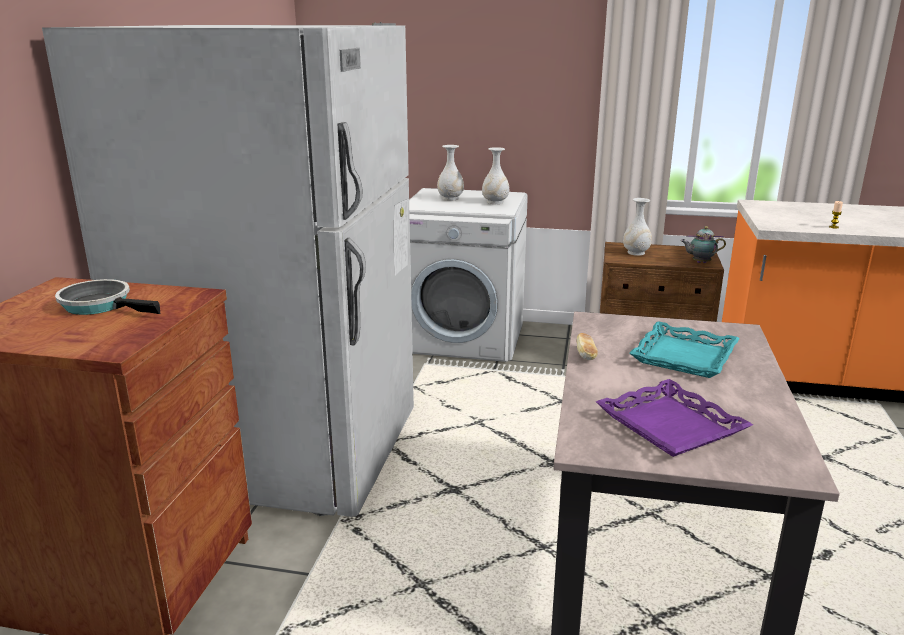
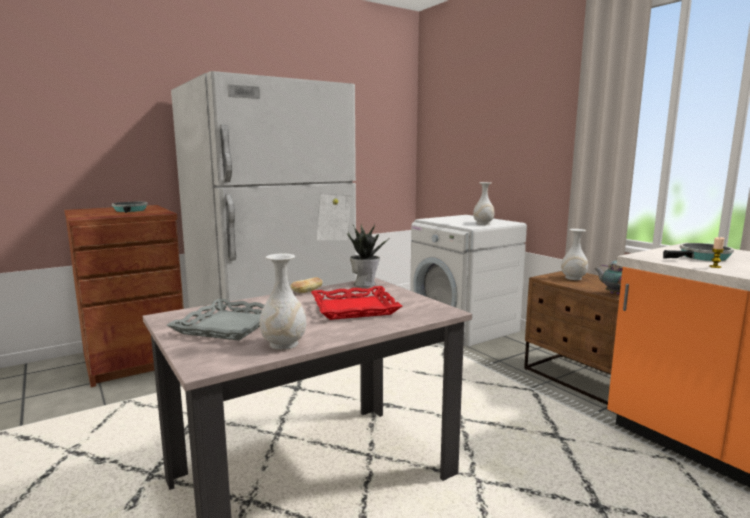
camera: 45 degrees right, 10 degrees down
white vase [437,145,464,201] -> white vase moved to [259,253,307,350]
purple tray [596,379,753,457] -> grey tray [166,299,264,341]
turquoise tray [629,321,740,378] -> red tray [311,286,402,320]
none -> potted plant [347,224,387,287]
none -> frying pan [663,243,734,261]

